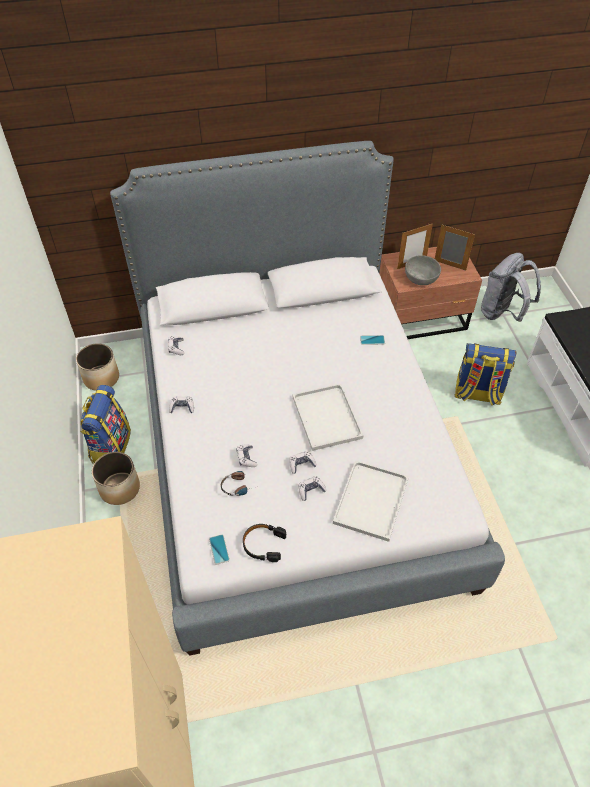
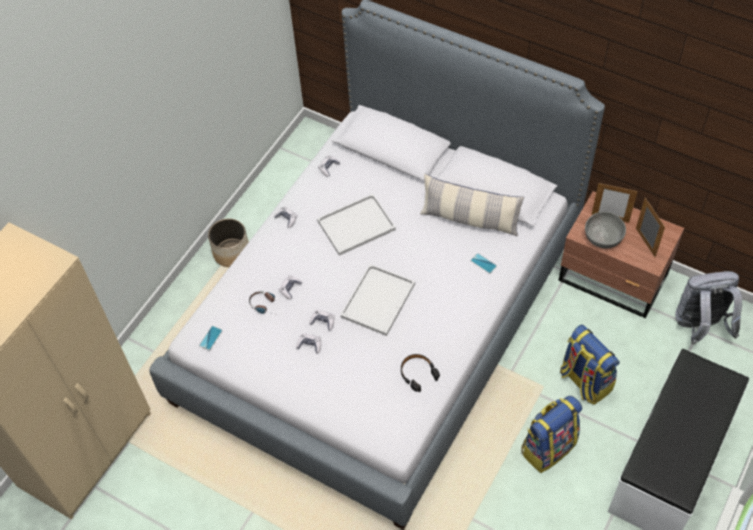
camera: 45 degrees right, 5 degrees up
planter [76,343,119,391] -> none
backpack [81,385,131,463] -> backpack moved to [522,396,582,473]
black headphones [243,524,286,562] -> black headphones moved to [401,354,440,392]
white tray [333,460,409,542] -> white tray moved to [317,194,396,256]
none -> pillow [420,174,524,236]

